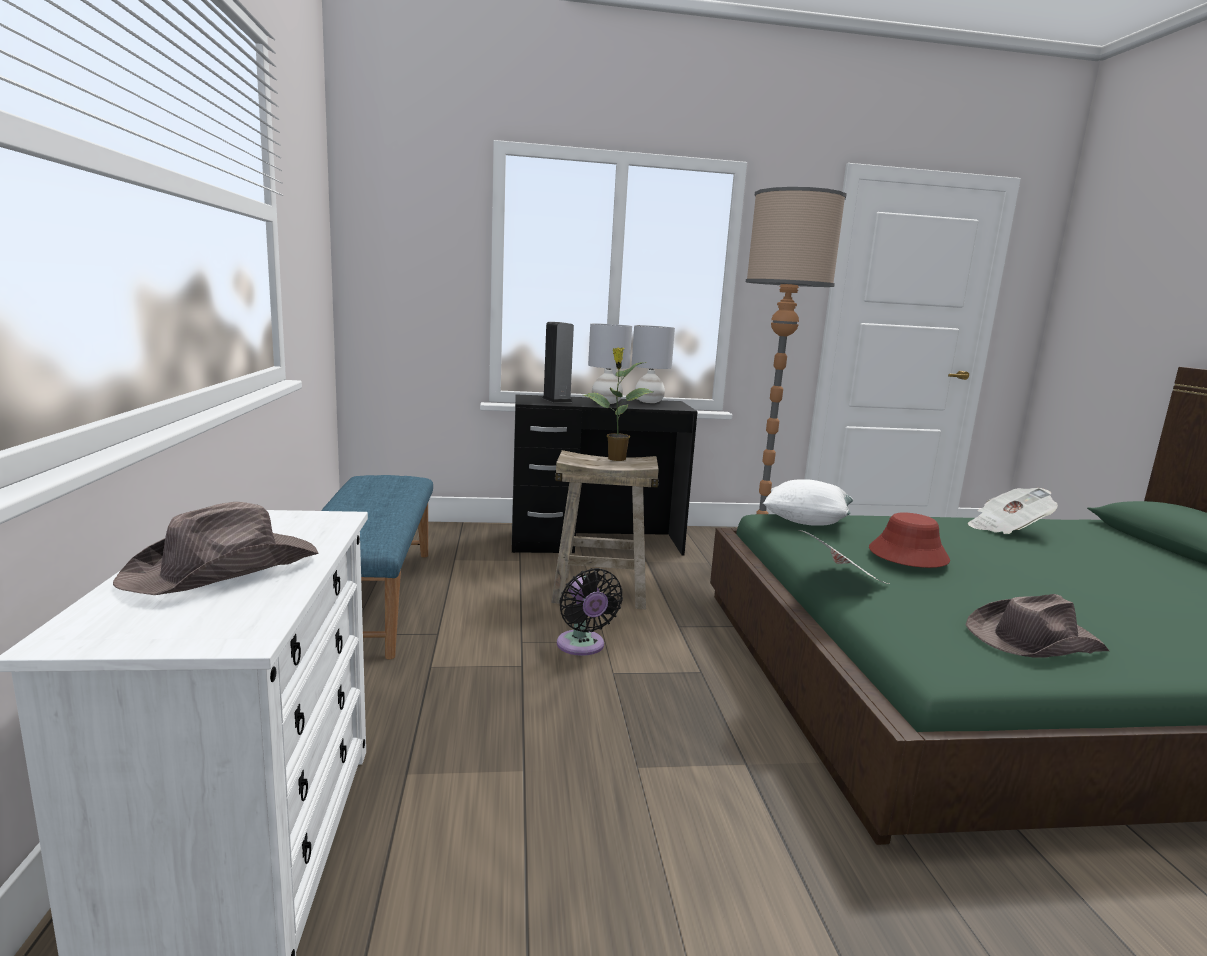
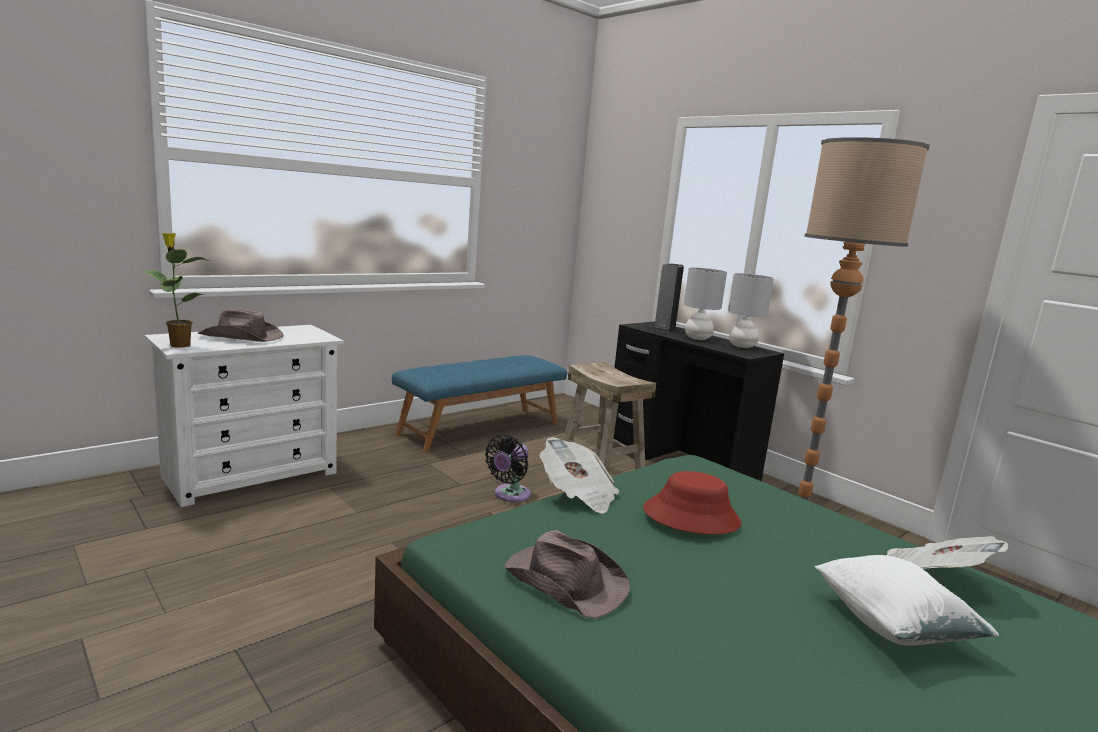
camera: 55 degrees right, 0 degrees up
potted plant [583,348,653,461] -> potted plant moved to [142,233,210,348]
white pillow [763,479,854,526] -> white pillow moved to [815,555,999,646]

